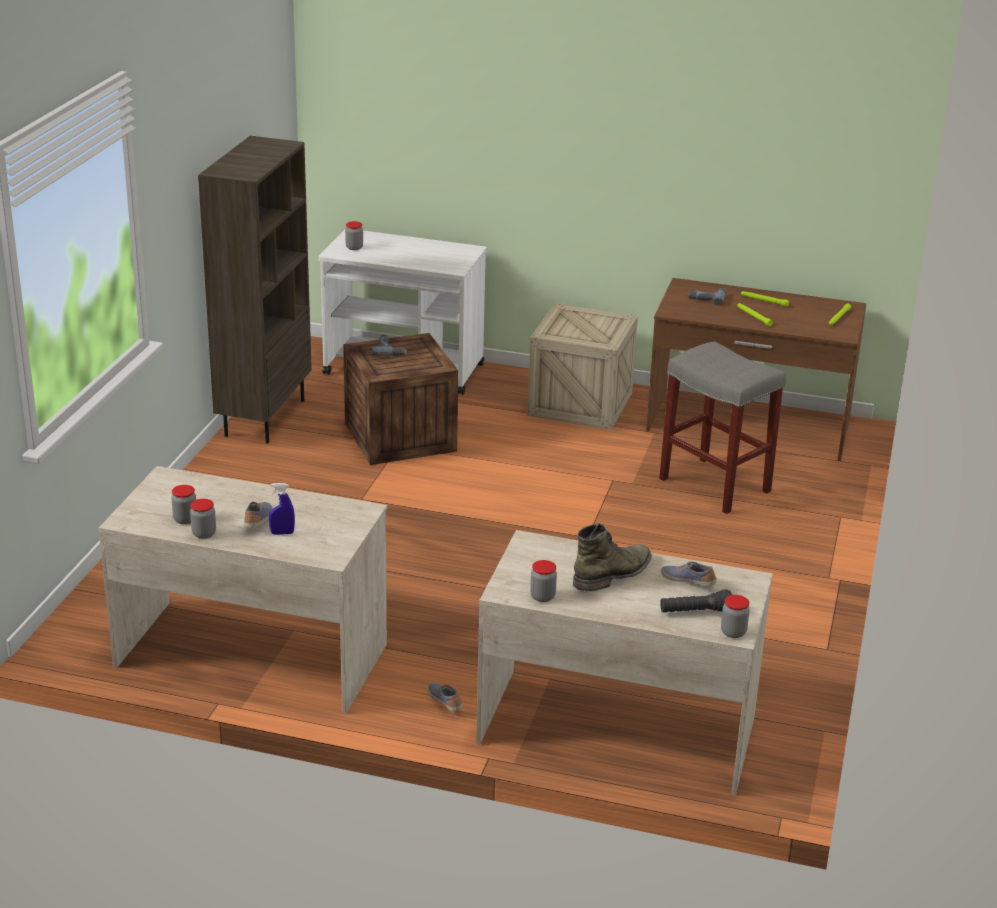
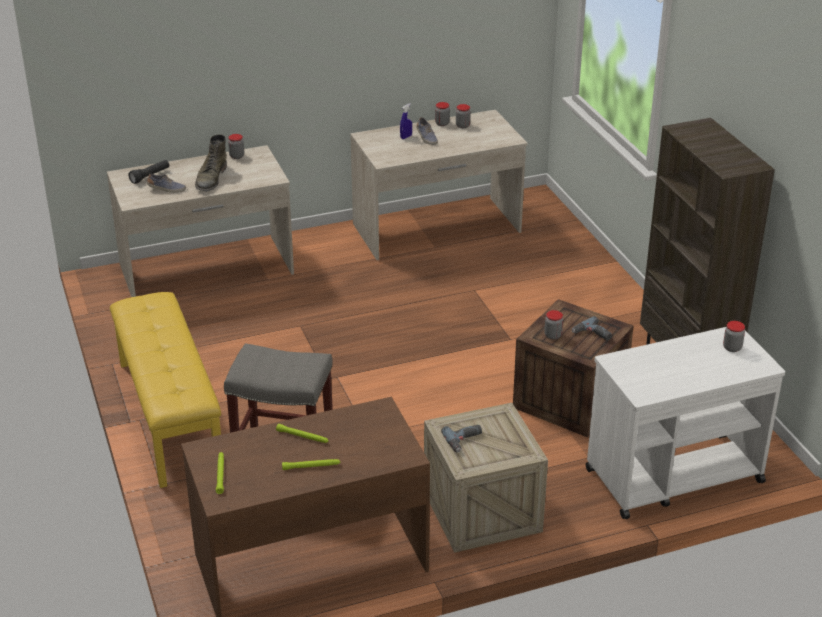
camera: 145 degrees right, 5 degrees up
shoe [427,683,463,711] -> none
power drill [688,287,726,306] -> power drill moved to [441,425,482,452]
jar [721,595,750,638] -> jar moved to [544,310,563,339]
none -> yellow bench [110,292,221,488]

